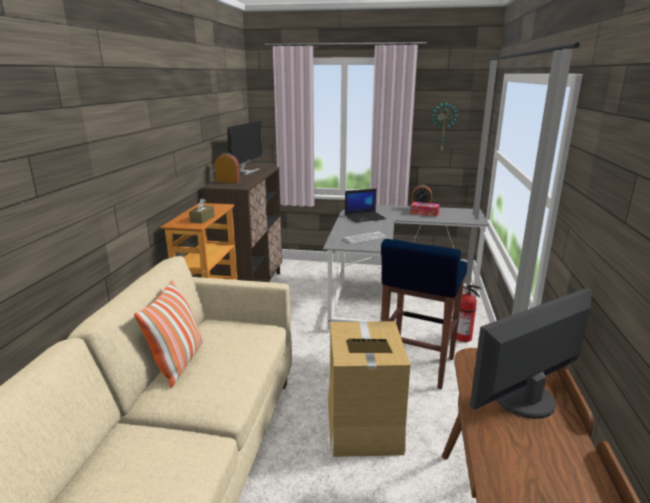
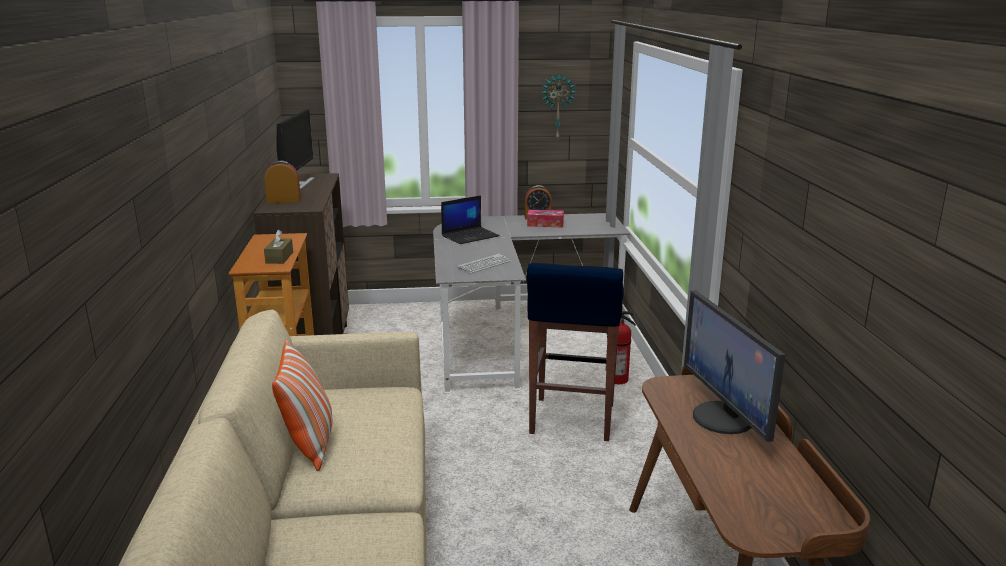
camera: 15 degrees left, 0 degrees up
cardboard box [328,321,410,457] -> none
monitor [470,288,592,419] -> monitor turned 60 degrees counterclockwise [684,290,786,442]

